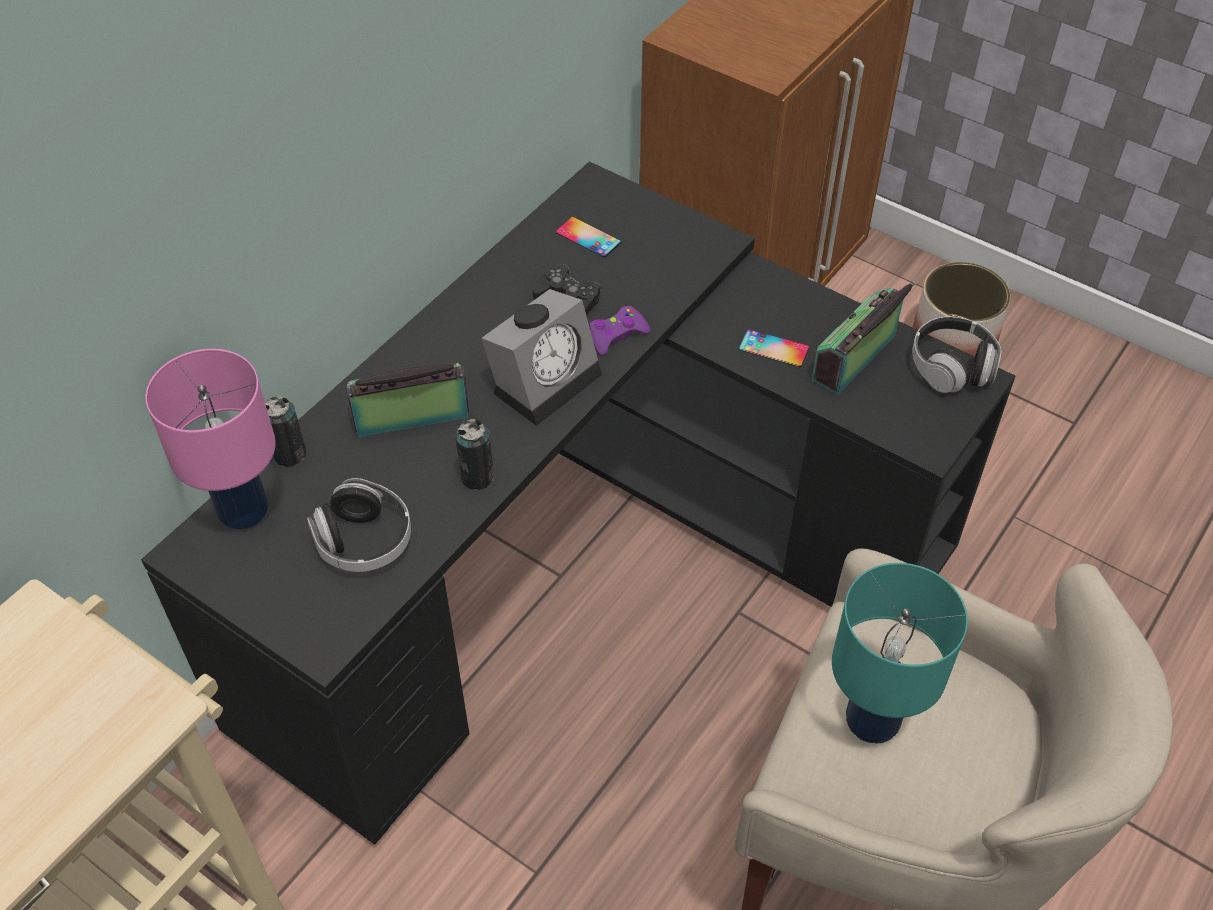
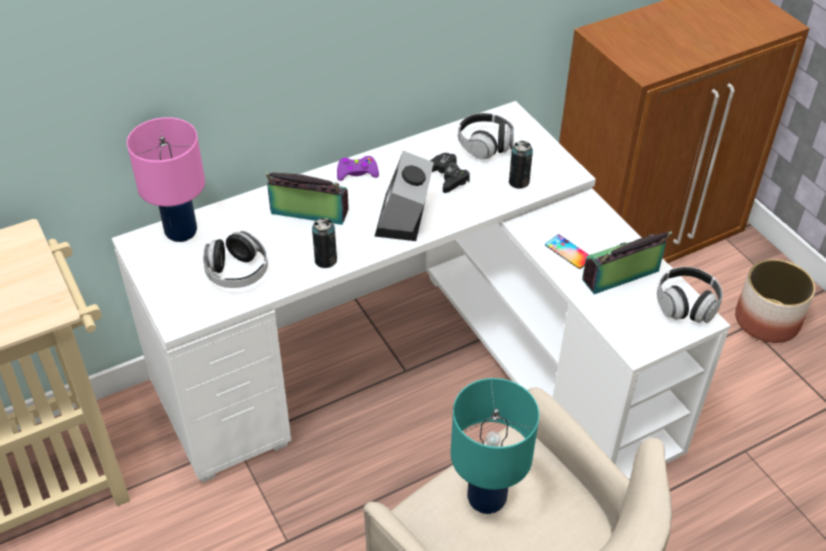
camera: 25 degrees right, 5 degrees down
black desk [141,162,1015,844] -> white desk [112,101,730,483]
can [265,396,306,467] -> can moved to [509,141,533,189]
alarm clock [481,289,602,426] -> alarm clock turned 120 degrees clockwise [375,151,434,241]
phone [556,217,621,257] -> headphones [458,113,514,159]
purple game controller [589,306,651,356] -> purple game controller moved to [337,156,379,181]

